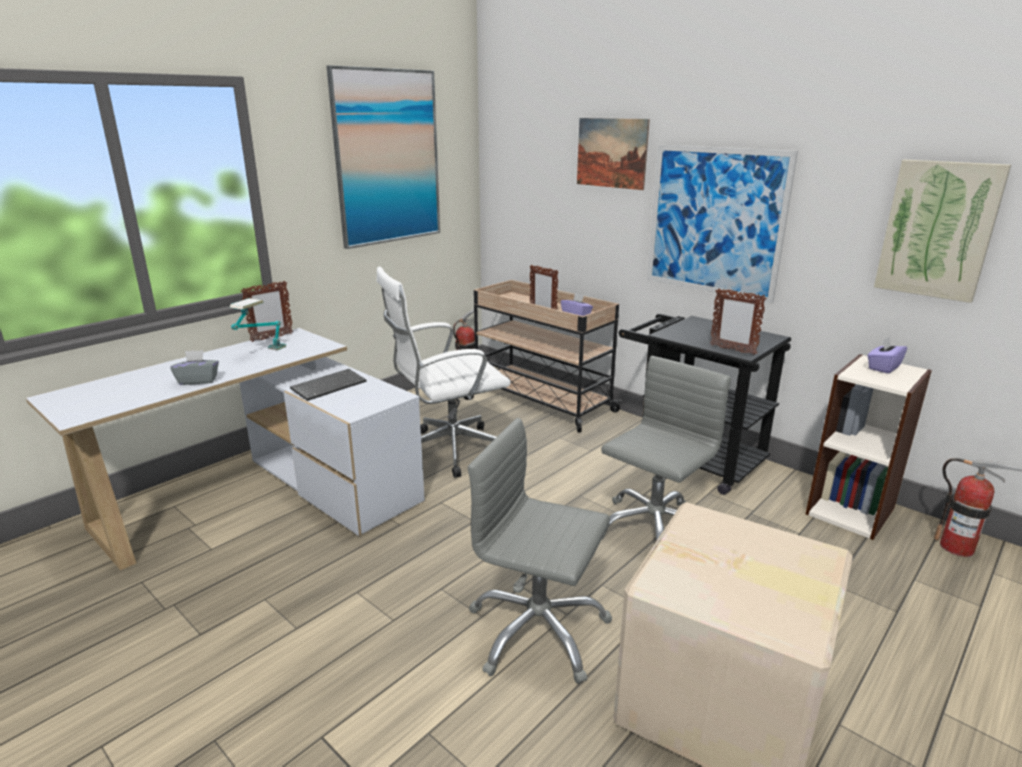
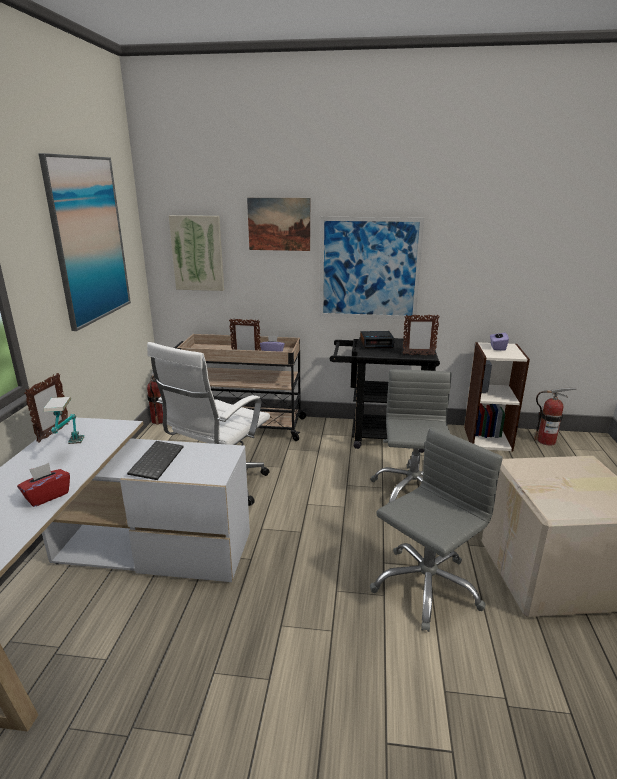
camera: 35 degrees left, 0 degrees up
grey tissue box [170,350,219,385] -> red tissue box [17,463,70,507]
grey office chair [468,418,612,684] -> grey office chair turned 150 degrees clockwise [370,427,503,632]
picture [874,160,1011,303] -> picture moved to [169,215,224,291]
none -> alarm clock [360,331,395,348]

